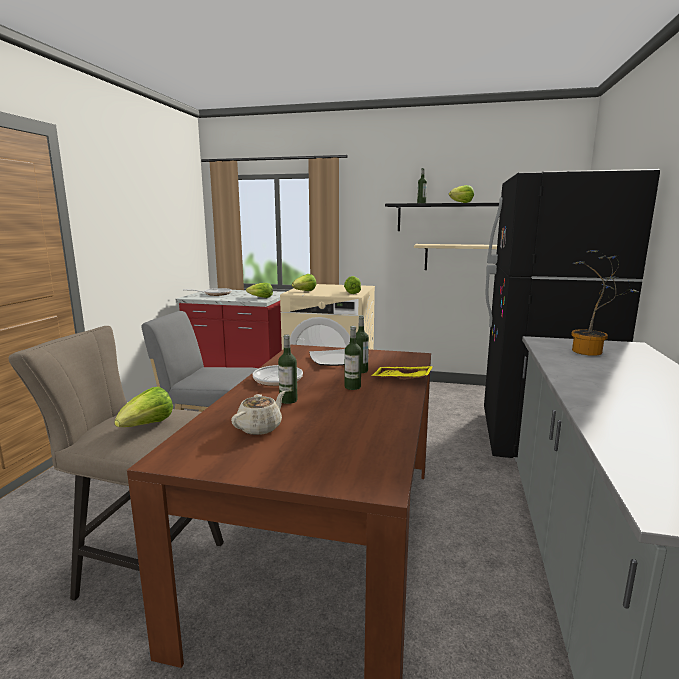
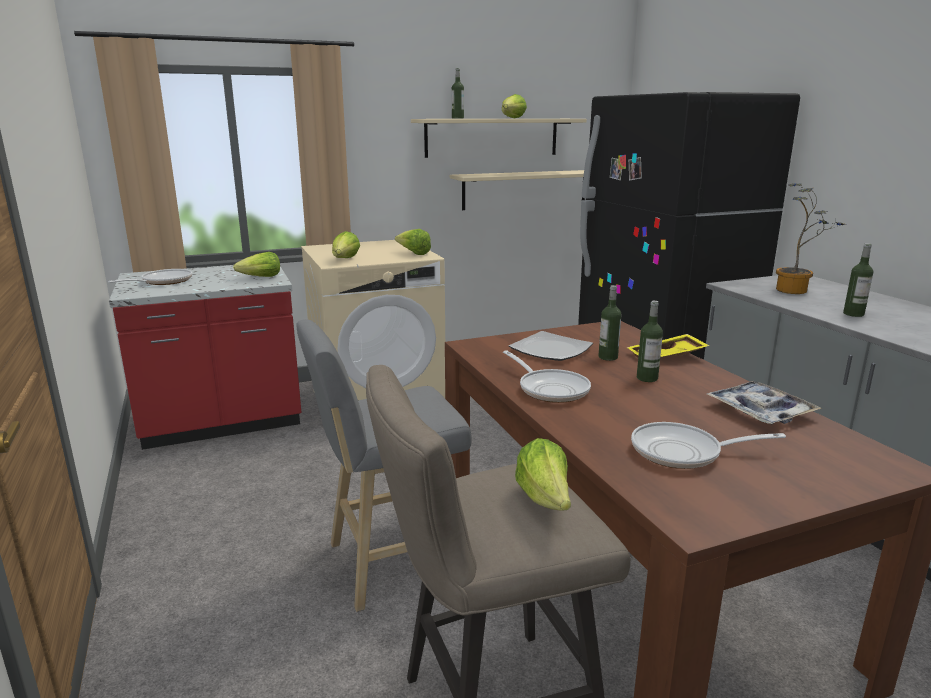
camera: 35 degrees left, 5 degrees up
beige teapot [231,391,285,435] -> frying pan [631,422,786,469]
bottle [278,335,297,404] -> bottle moved to [843,243,873,317]
black shelf [385,203,499,231] -> beige shelf [411,119,587,158]
none -> tray [707,381,822,424]

